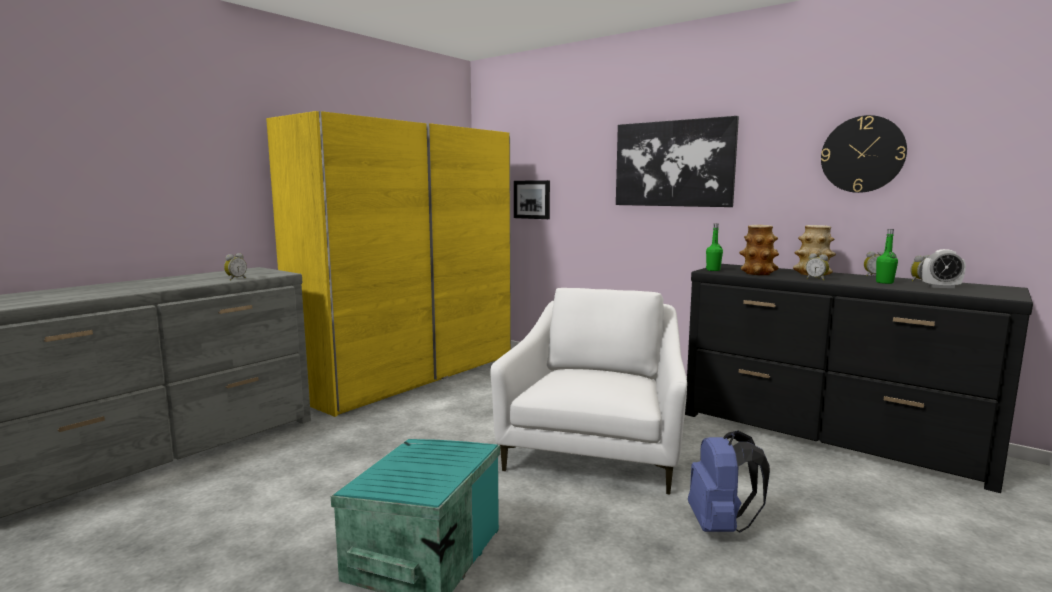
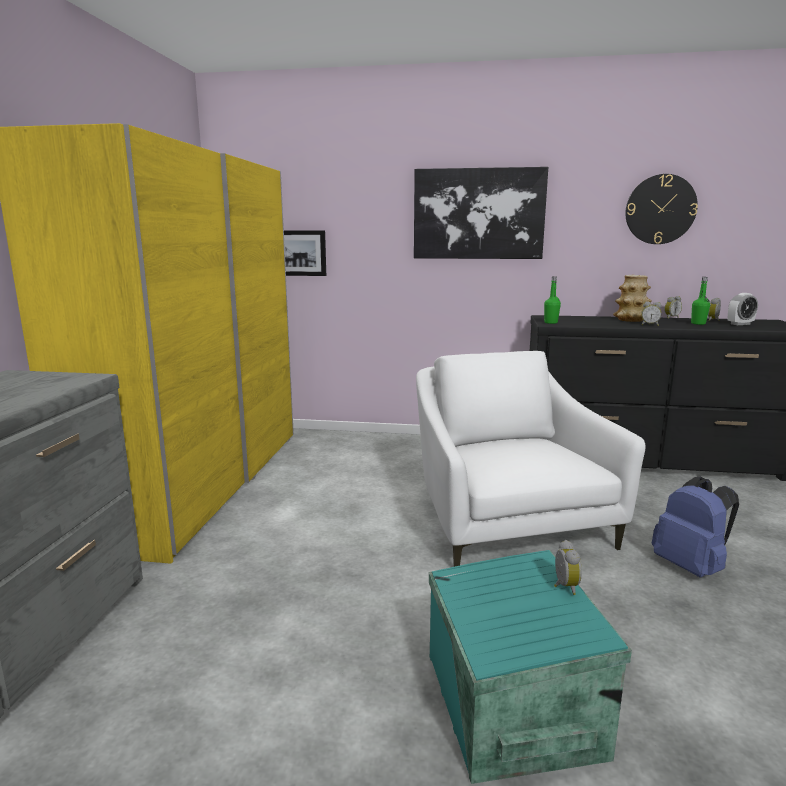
camera: 30 degrees left, 5 degrees up
alarm clock [224,253,247,280] -> alarm clock moved to [554,540,582,595]
vase [739,225,779,275] -> none

